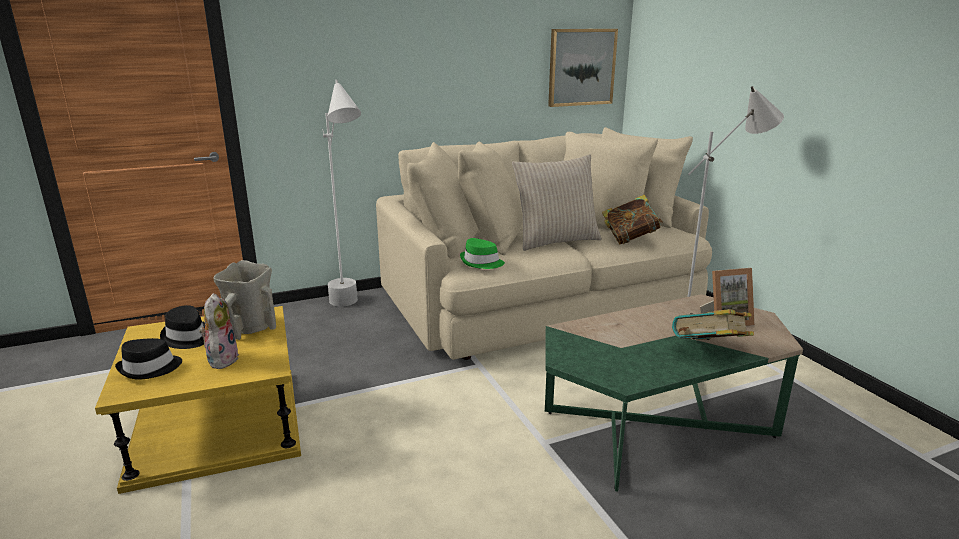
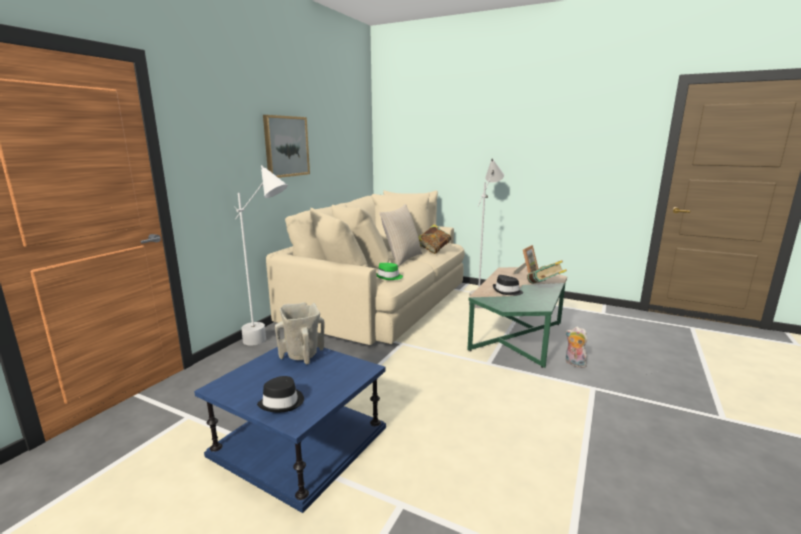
camera: 40 degrees left, 5 degrees down
yellow side table [95,306,301,494] -> blue side table [194,347,386,513]
black hat [160,305,205,349] -> black hat moved to [493,275,523,296]
plush toy [199,293,239,369] -> plush toy moved to [566,327,588,368]
picture [548,29,618,107] -> picture moved to [263,115,310,178]

